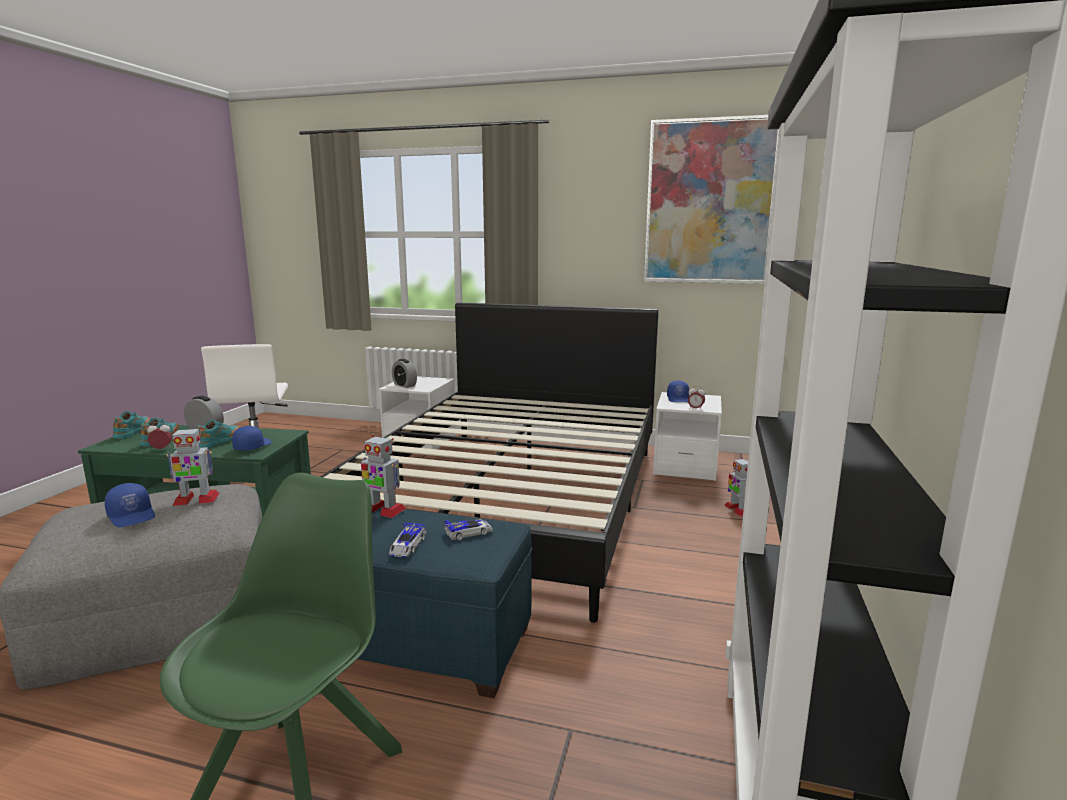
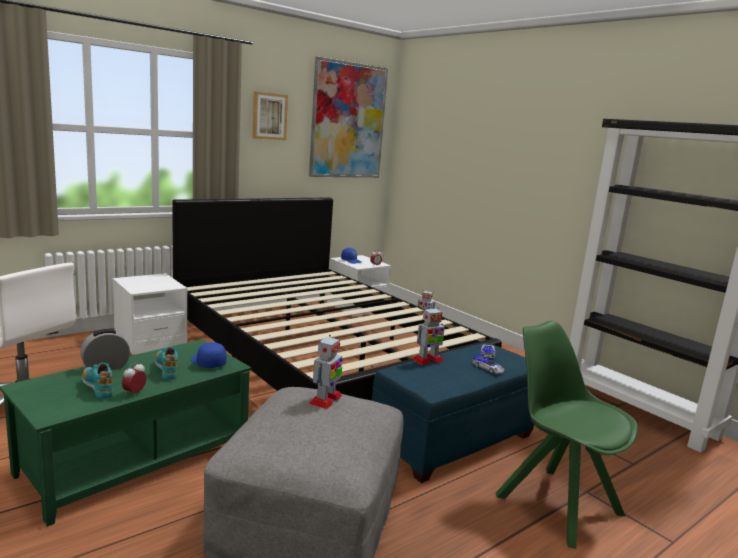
camera: 55 degrees left, 0 degrees up
blue cap [105,483,155,527] -> none
turquoise shoe [113,411,150,439] -> none
alarm clock [392,359,417,388] -> none
none -> picture [252,92,288,140]

